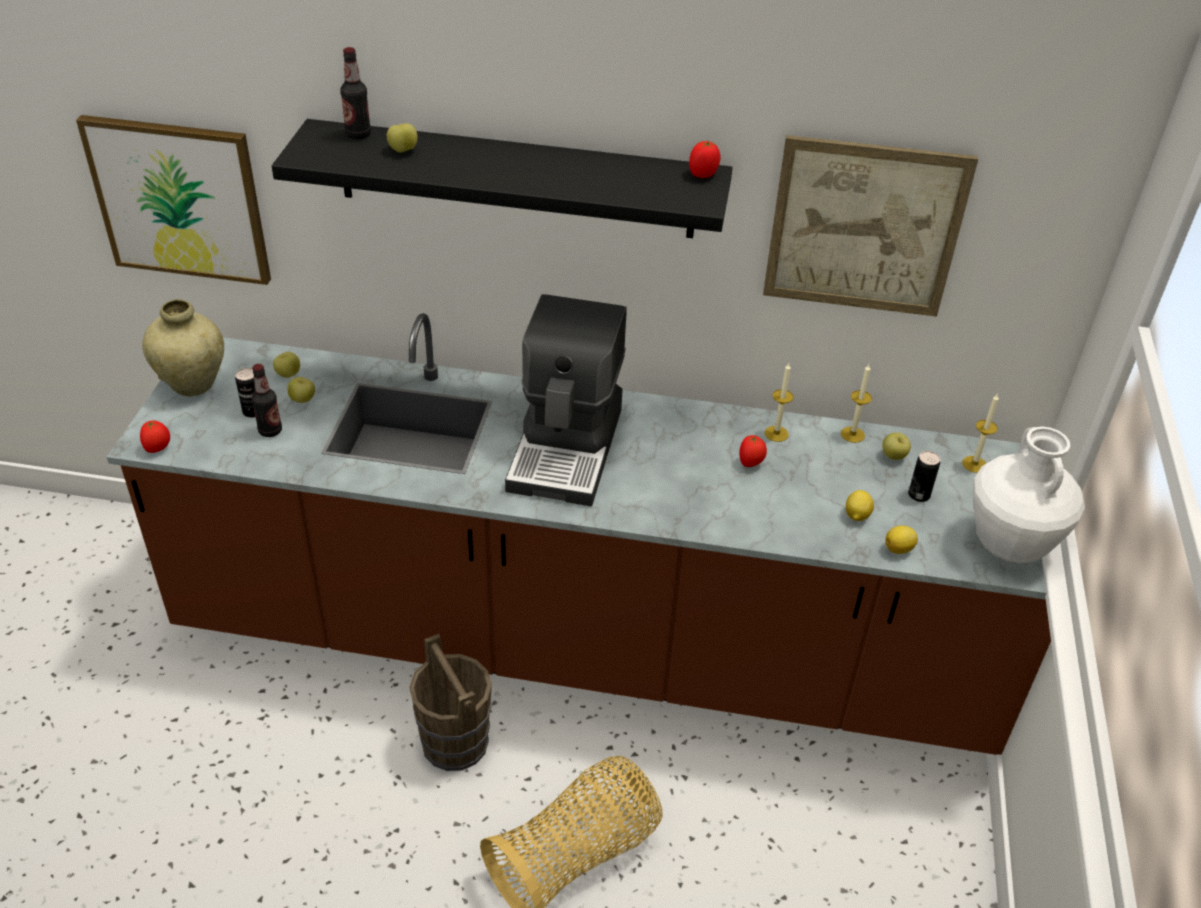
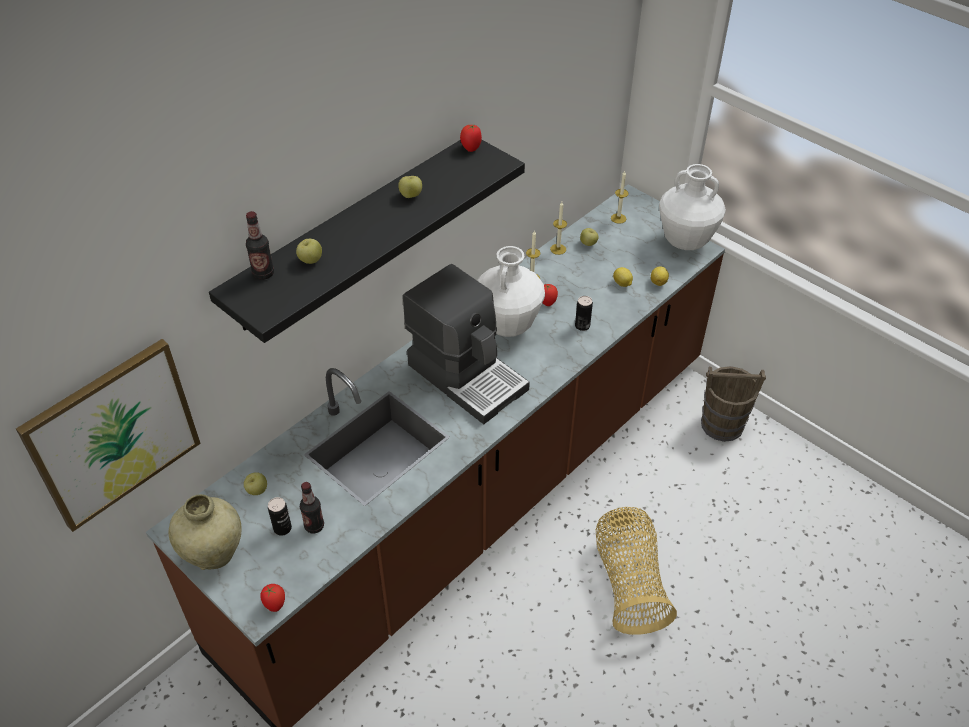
camera: 55 degrees left, 5 degrees up
apple [288,377,315,403] -> apple moved to [398,176,422,198]
brown bucket [409,634,492,771] -> brown bucket moved to [701,366,766,442]
picture [763,135,978,317] -> none
can [908,451,940,502] -> can moved to [575,296,593,331]
none -> white vase [477,246,545,337]

